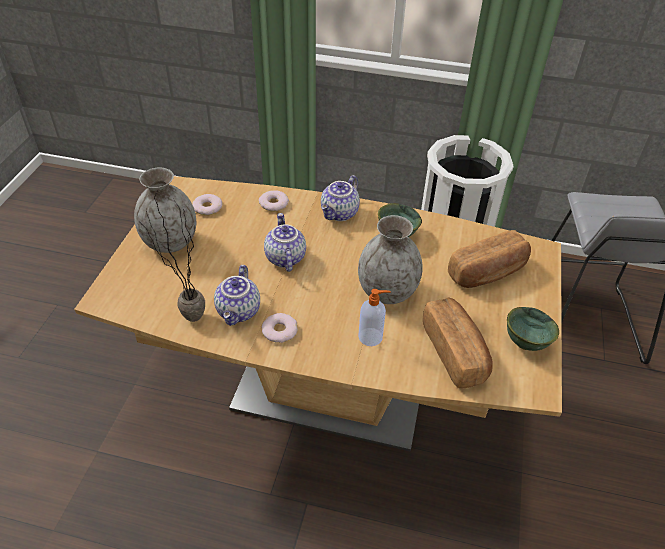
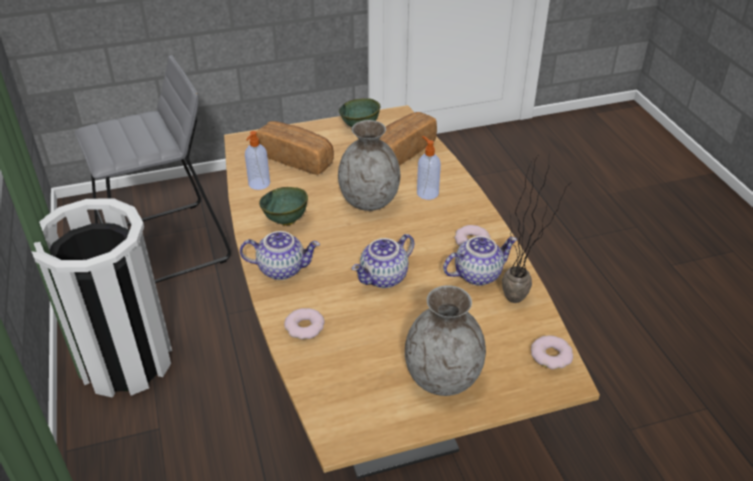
camera: 120 degrees left, 5 degrees down
donut [192,194,222,215] -> donut moved to [531,335,573,369]
none -> soap dispenser [245,131,270,190]

